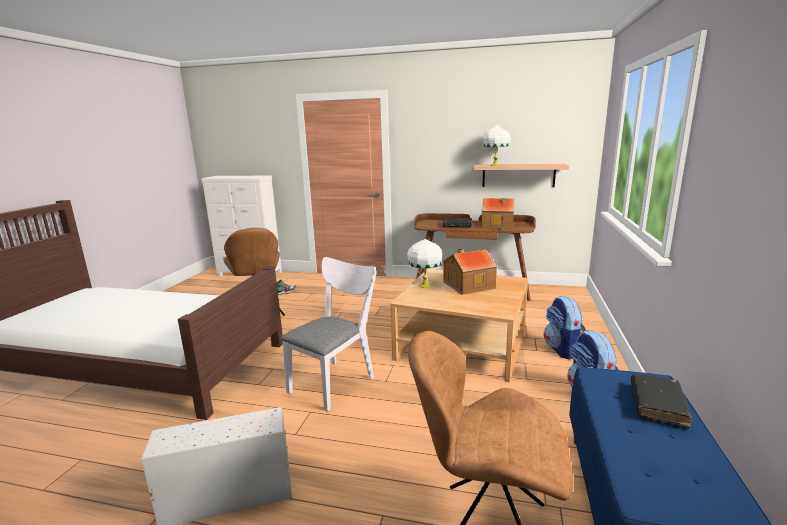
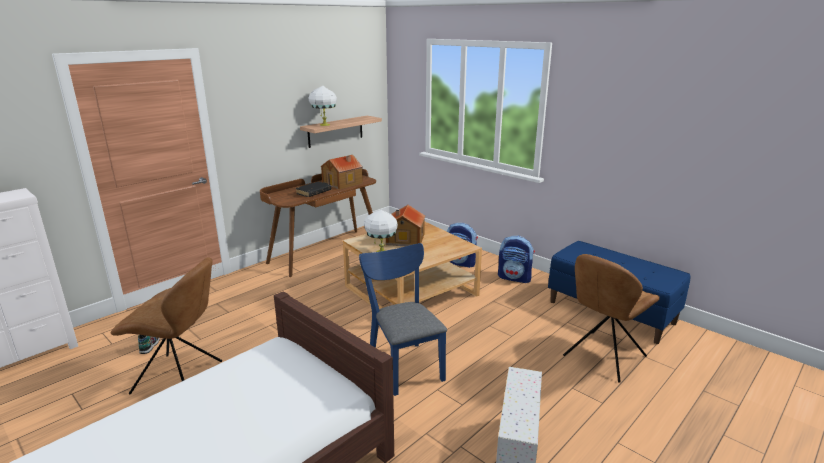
camera: 60 degrees left, 5 degrees up
white chair [281,257,377,412] -> blue chair [359,243,447,396]
black book [631,374,692,428] -> none

